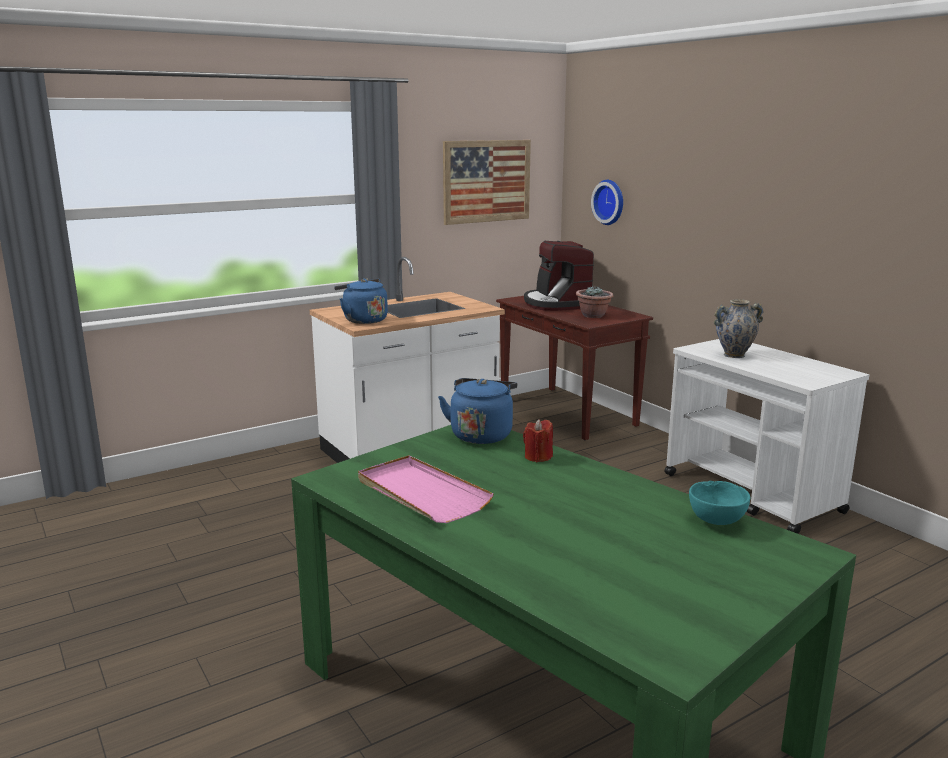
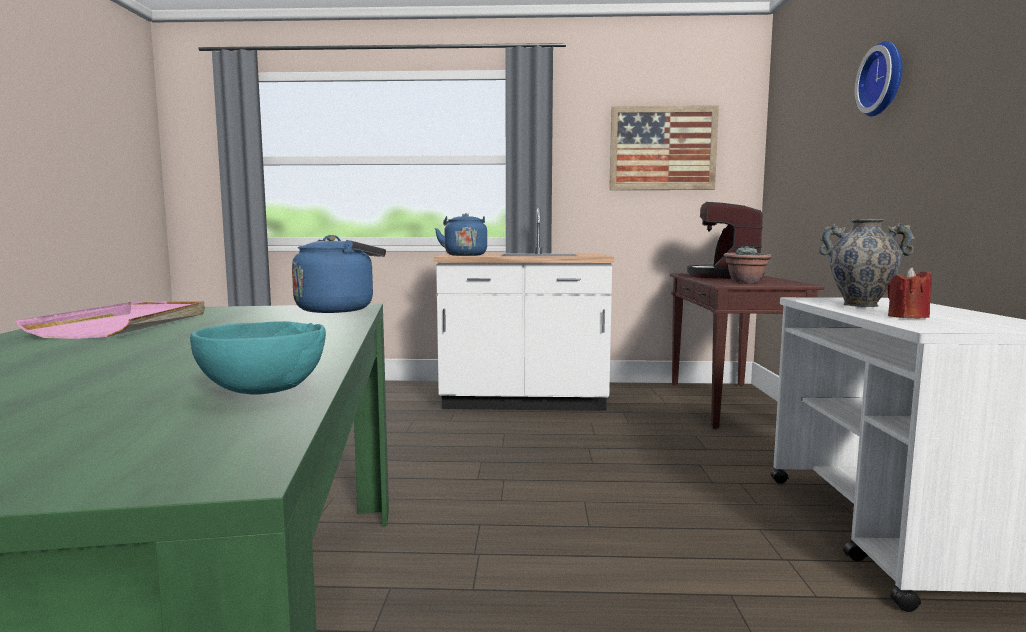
camera: 35 degrees right, 10 degrees down
red candle [523,419,553,462] -> red candle moved to [887,267,932,318]
wall clock [591,180,623,225] -> wall clock moved to [855,41,903,116]

